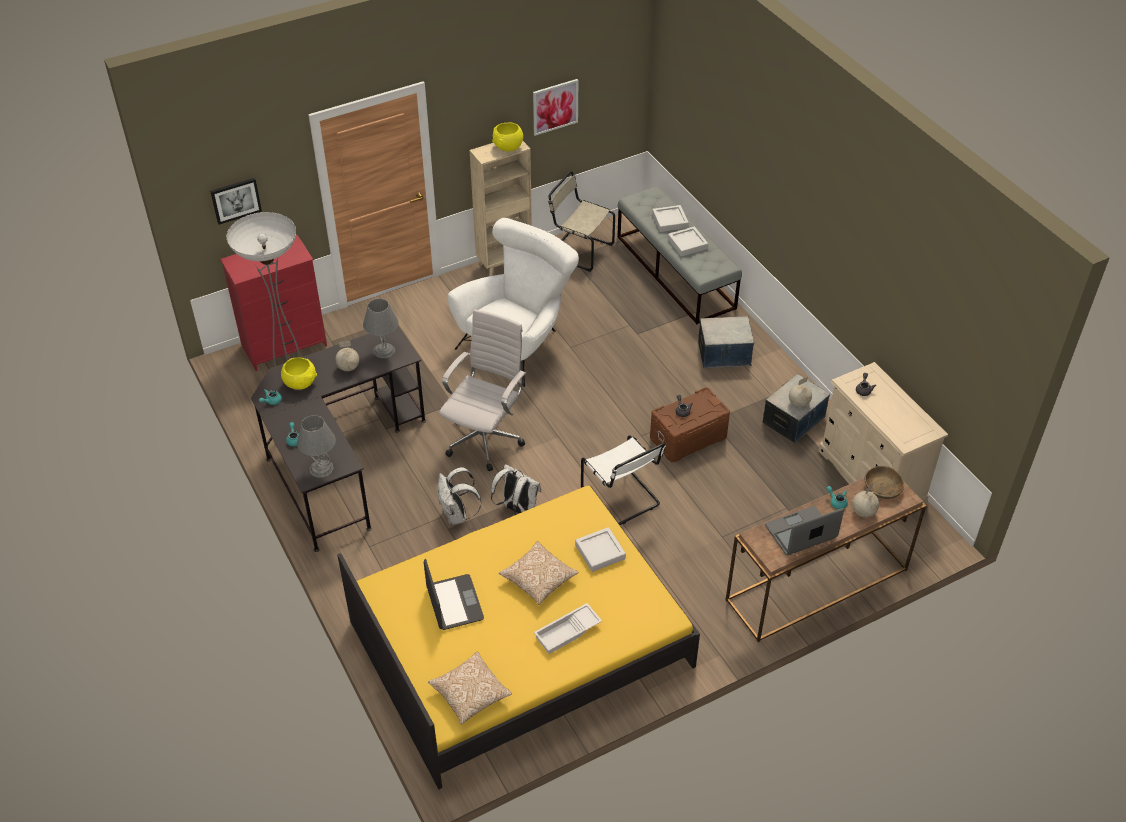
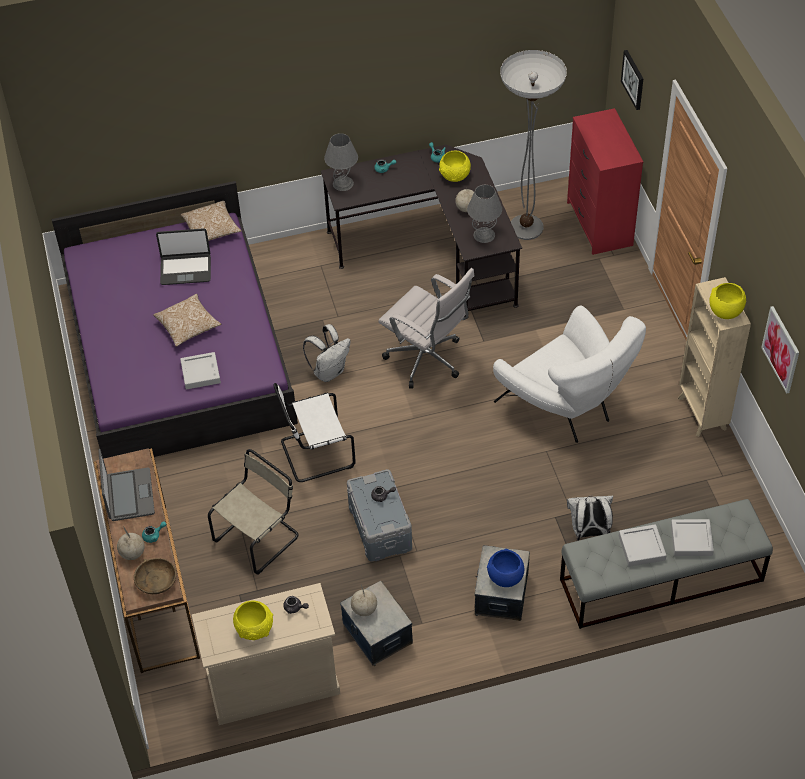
camera: 105 degrees right, 5 degrees up
yellow bed [337,486,700,789] -> purple bed [52,181,298,459]
pillow [428,651,512,725] -> pillow moved to [181,201,241,241]
white backpack [437,467,482,525] -> white backpack moved to [567,496,613,541]
white tray [534,603,602,654] -> none
beige chair [548,171,615,272] -> beige chair moved to [208,449,298,575]
brown storage box [650,387,730,462] -> grey storage box [347,469,412,562]
none -> yellow bowl [233,600,273,640]
none -> blue bowl [487,549,524,587]

